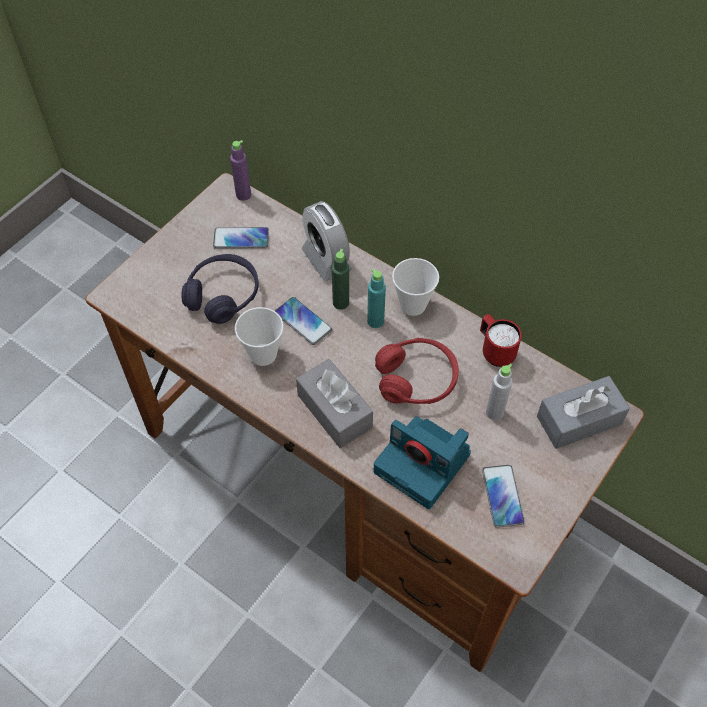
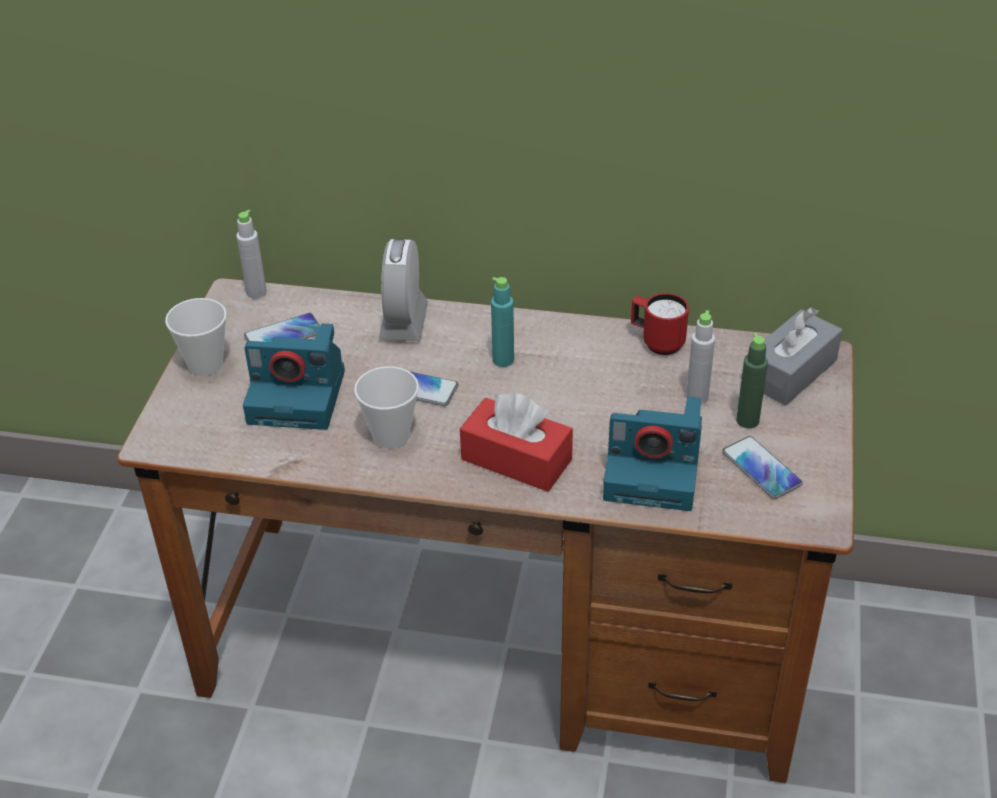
camera: 25 degrees left, 15 degrees down
purple headphones [182,254,259,324] -> camera [243,323,345,430]
purple bottle [230,140,251,201] -> grey bottle [236,210,267,299]
grey tissue box [296,359,373,448] -> red tissue box [460,393,573,492]
alarm clock [302,201,352,282] -> alarm clock turned 60 degrees clockwise [379,239,428,341]
green bottle [332,249,349,310] -> green bottle moved to [736,333,768,428]
red headphones [375,338,459,404] -> none
cup [392,258,439,316] -> cup moved to [165,298,227,376]

